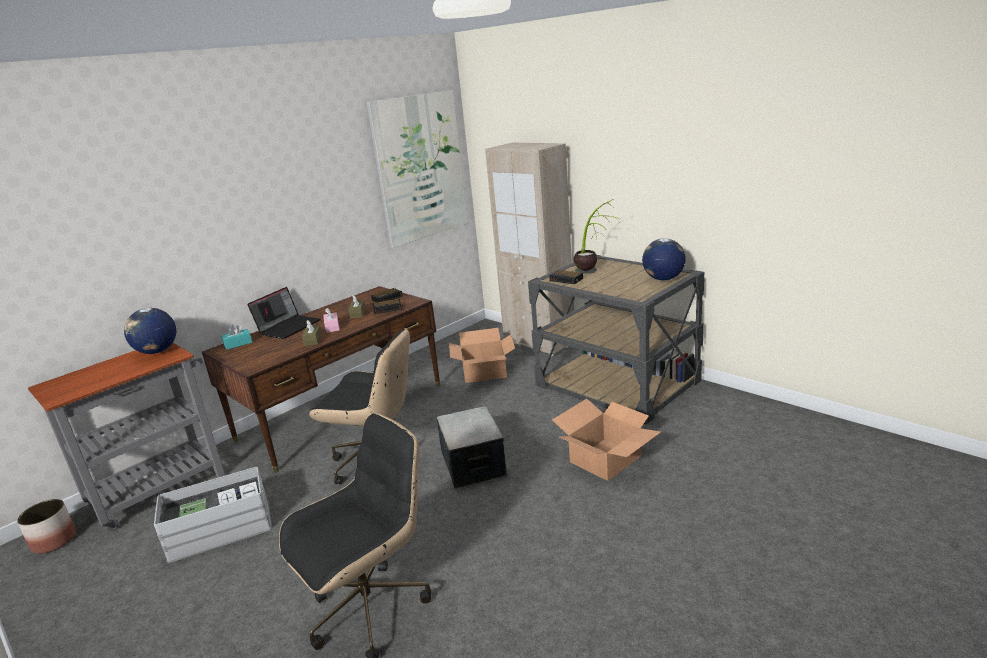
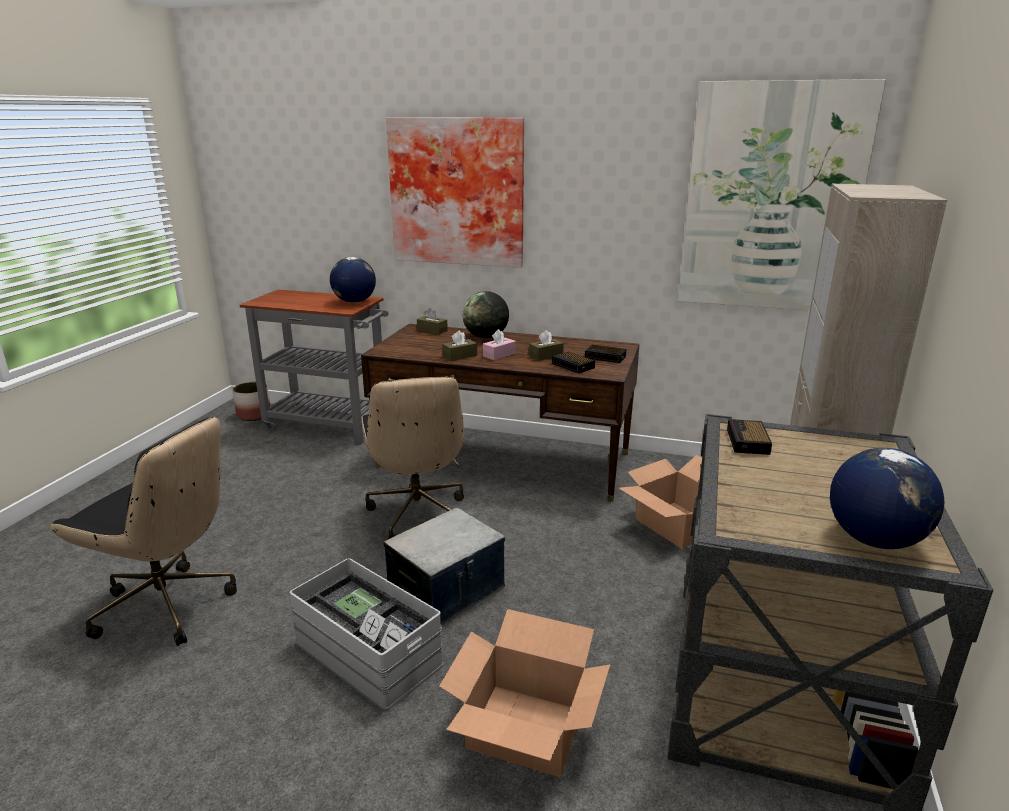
camera: 60 degrees right, 0 degrees up
grey storage box [154,467,272,563] -> grey storage box moved to [290,558,444,711]
turquoise tissue box [222,325,252,350] -> brown tissue box [417,308,448,335]
laptop [247,287,320,339] -> globe [462,291,509,338]
potted plant [574,199,620,274] -> none
none -> picture [386,117,524,268]

